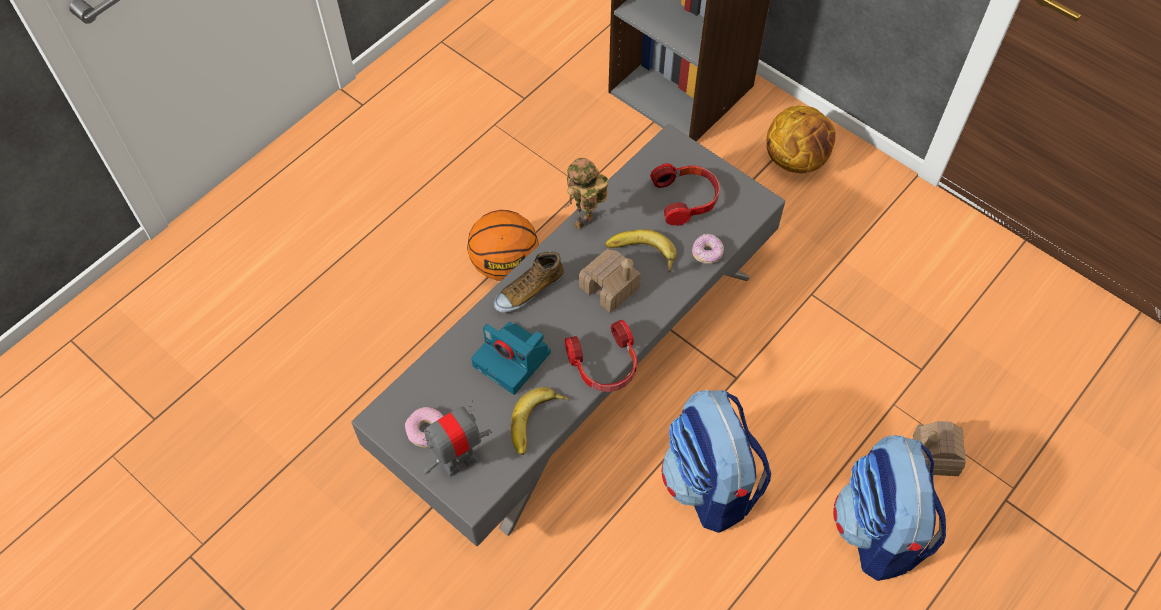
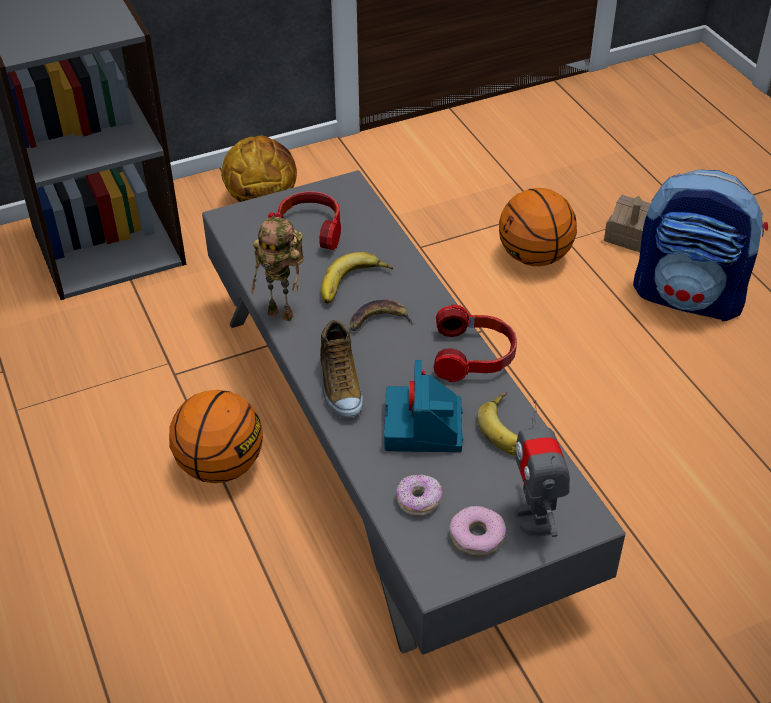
camera: 65 degrees left, 15 degrees down
camera [471,322,551,395] -> camera turned 120 degrees clockwise [384,360,463,452]
toy robot [564,158,608,230] -> toy robot turned 45 degrees counterclockwise [251,217,304,322]
toy house [579,249,641,313] -> banana [350,300,414,331]
backpack [661,390,771,533] -> none
donut [692,233,724,264] -> donut moved to [396,474,442,516]
none -> basketball [499,188,577,266]

